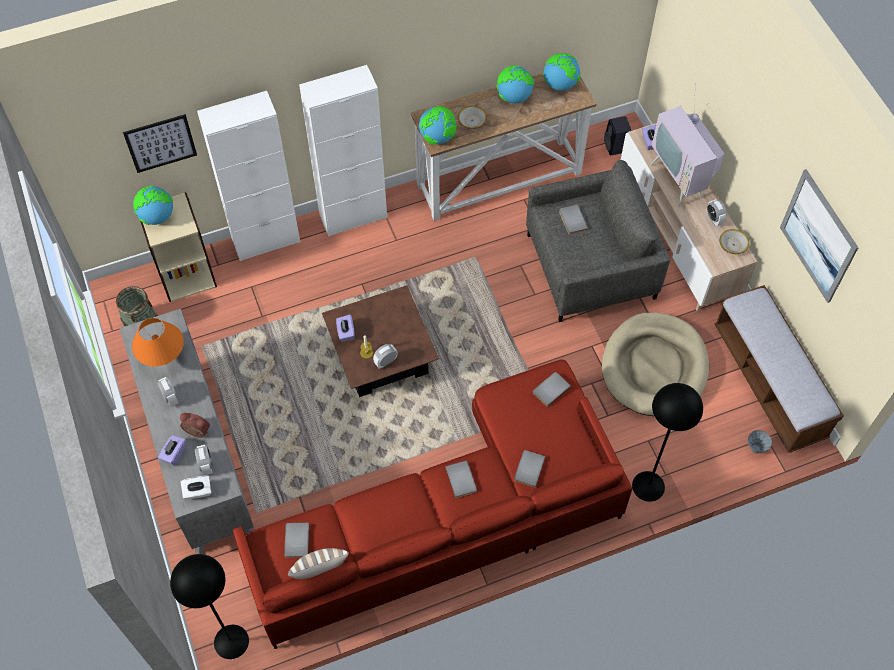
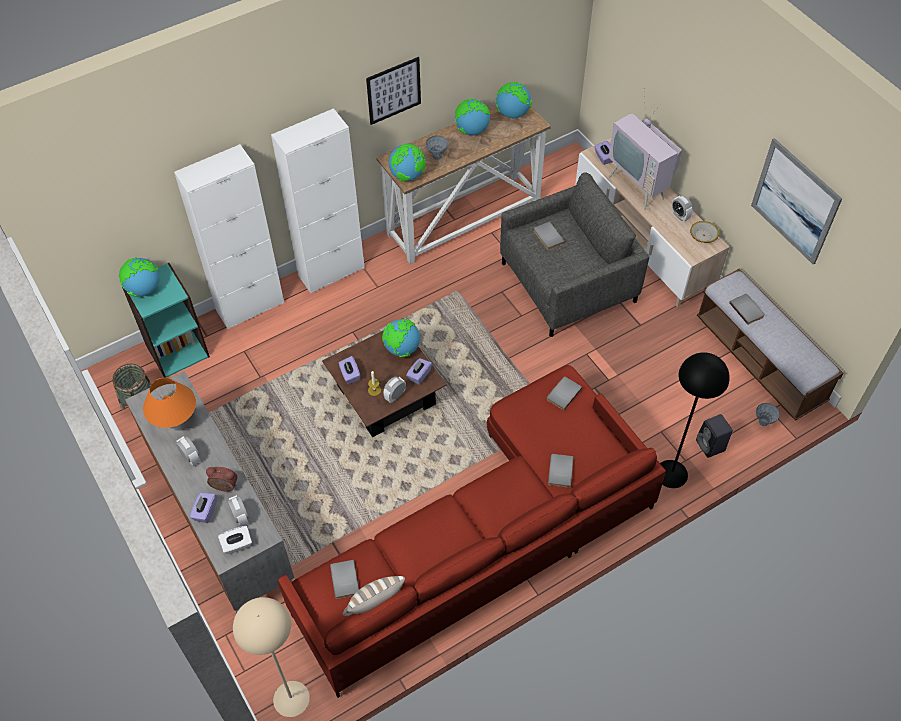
camera: 10 degrees left, 5 degrees down
picture [123,114,197,173] -> picture moved to [366,57,421,125]
beige bookcase [140,192,217,302] -> turquoise bookcase [122,263,210,378]
black floor lamp [170,554,249,659] -> beige floor lamp [233,597,310,717]
grey book [445,461,477,498] -> grey book moved to [729,294,765,325]
bowl [458,106,487,129] -> grey vase [426,135,448,160]
beige dog bed [602,312,709,416] -> none
black speaker [604,116,631,155] -> black speaker moved to [696,414,733,458]
none -> globe [382,319,420,357]
none -> purple tissue box [406,358,432,385]

